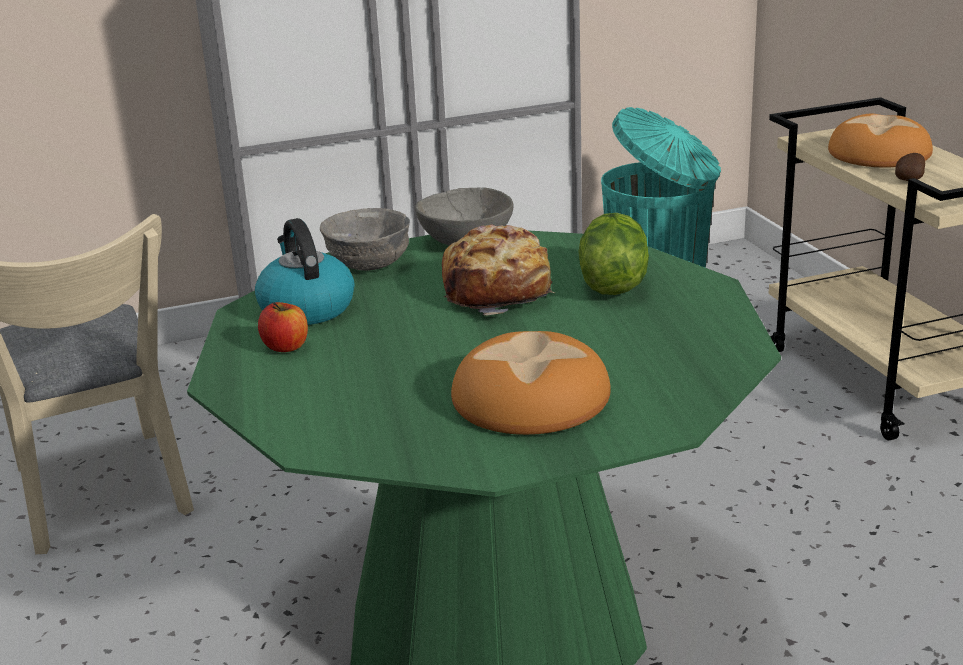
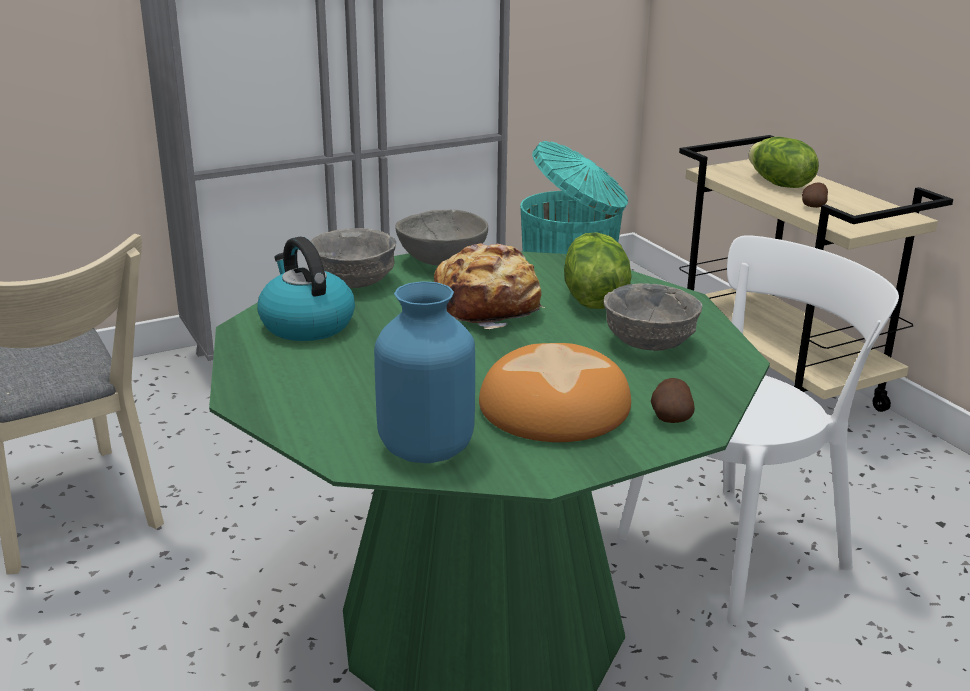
camera: 10 degrees left, 0 degrees up
apple [258,302,308,352] -> none
bread [828,114,933,168] -> lettuce [749,137,819,188]
none -> blue vase [374,281,475,463]
none -> grey bowl [604,283,702,351]
none -> white chair [617,235,899,626]
none -> potato [651,378,695,423]

